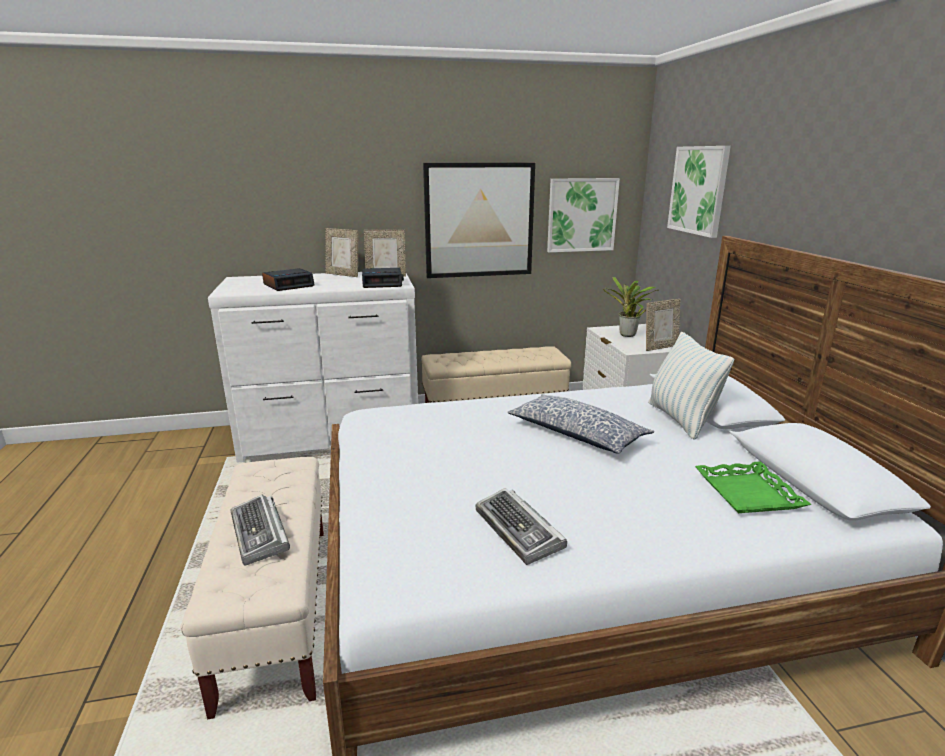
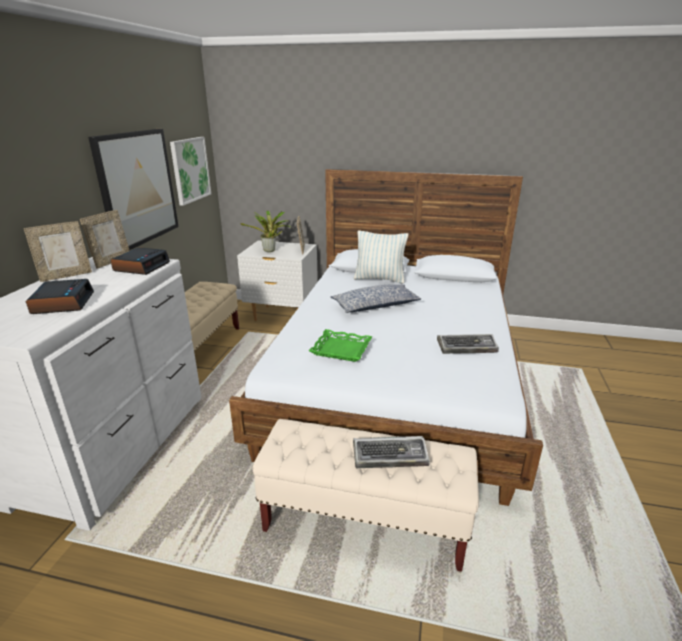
camera: 65 degrees left, 5 degrees up
picture [667,146,731,238] -> none
green tray [695,461,812,513] -> green tray moved to [309,329,372,362]

